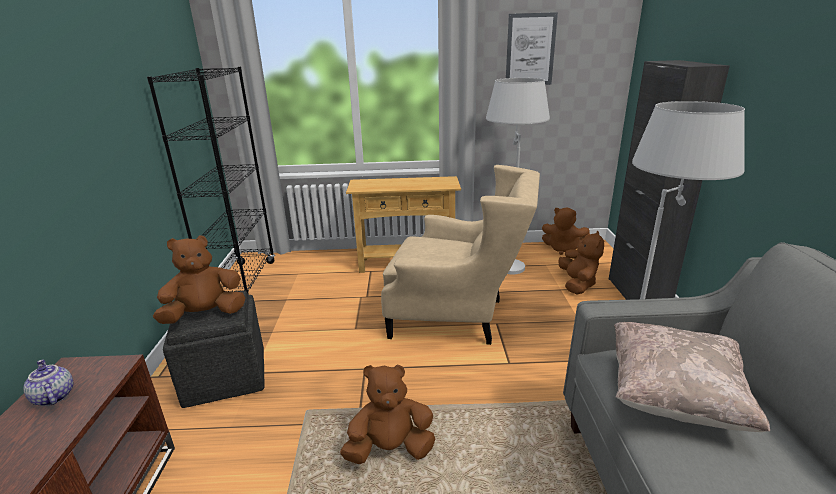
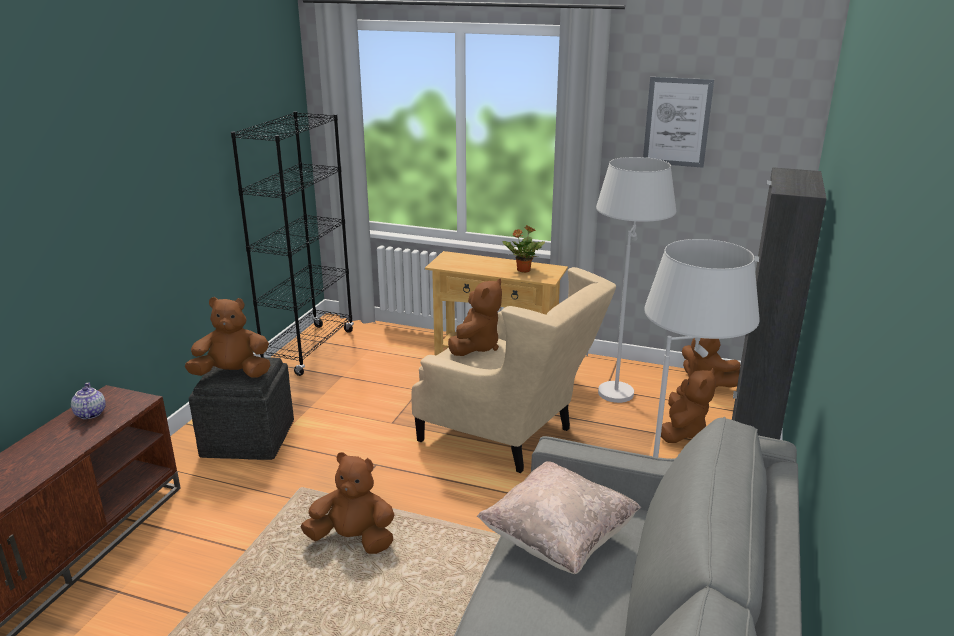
camera: 20 degrees right, 0 degrees up
none -> brown plush toy [448,279,502,356]
none -> potted plant [503,225,545,273]

